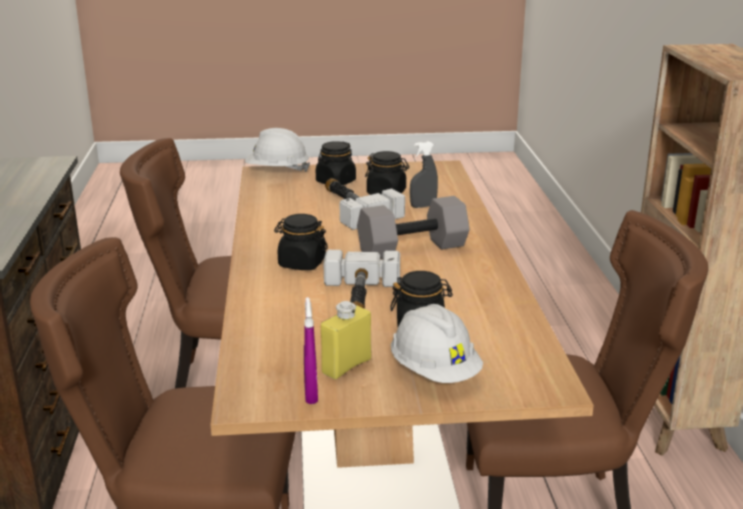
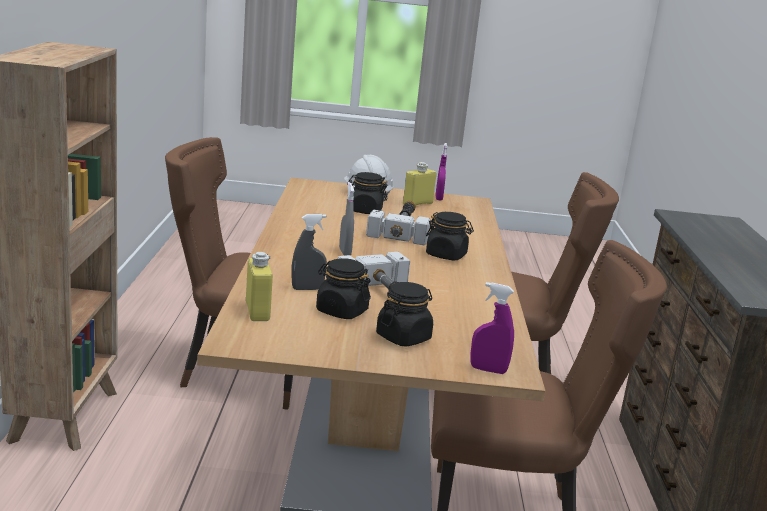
camera: 175 degrees left, 5 degrees down
white hard hat [245,128,310,172] -> purple spray bottle [470,282,514,374]
grey dumbbell [357,196,470,259] -> grey spray bottle [339,182,354,256]
none -> yellow bottle [246,252,273,321]

